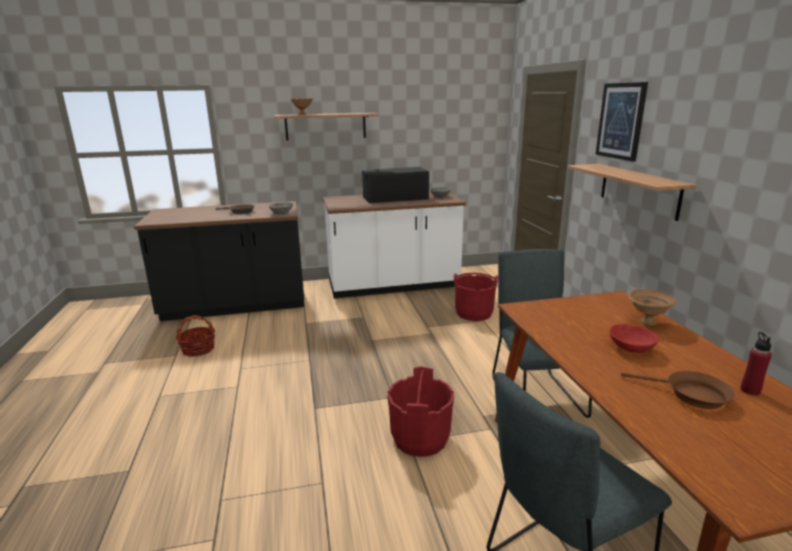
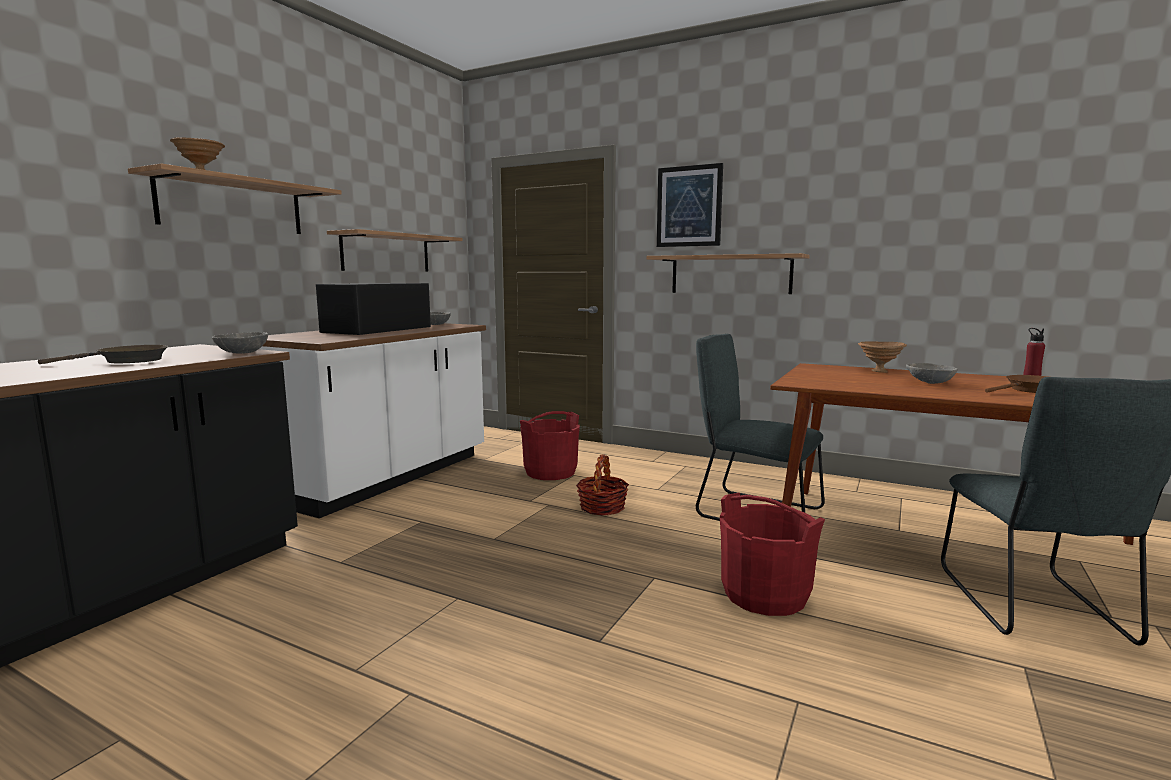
camera: 50 degrees left, 10 degrees down
basket [175,315,215,357] -> basket moved to [576,455,629,515]
red bowl [609,324,659,353] -> grey bowl [906,363,958,384]
none -> shelf [327,229,463,272]

